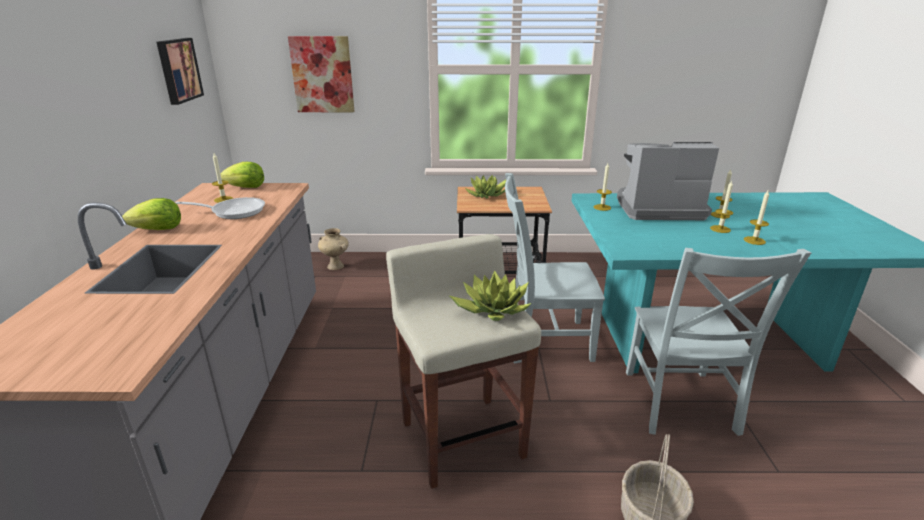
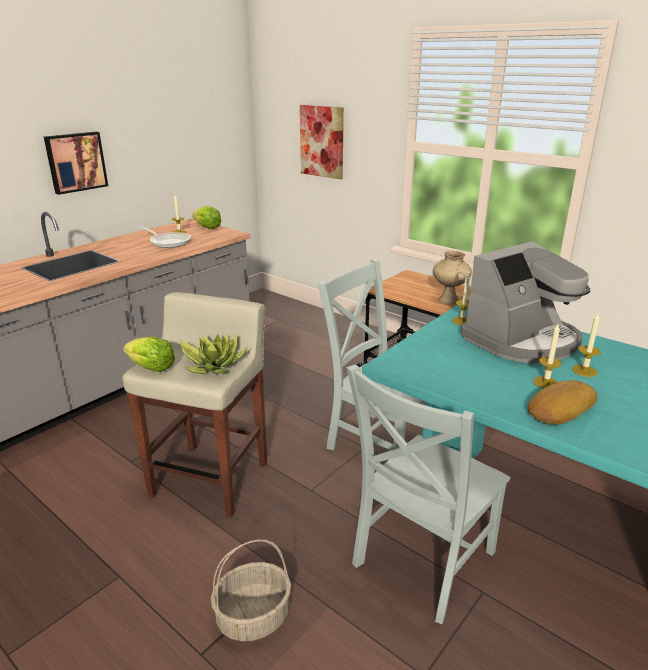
camera: 40 degrees right, 0 degrees up
lettuce [122,198,181,230] -> lettuce moved to [123,337,175,372]
picture [156,38,204,105] -> picture moved to [44,132,108,195]
beige vase [318,228,349,270] -> beige vase moved to [433,251,472,305]
potted plant [465,175,506,199] -> none
coffee machine [617,142,719,220] -> coffee machine turned 105 degrees clockwise [461,241,590,363]
candle [744,190,769,245] -> bread [528,380,597,425]

